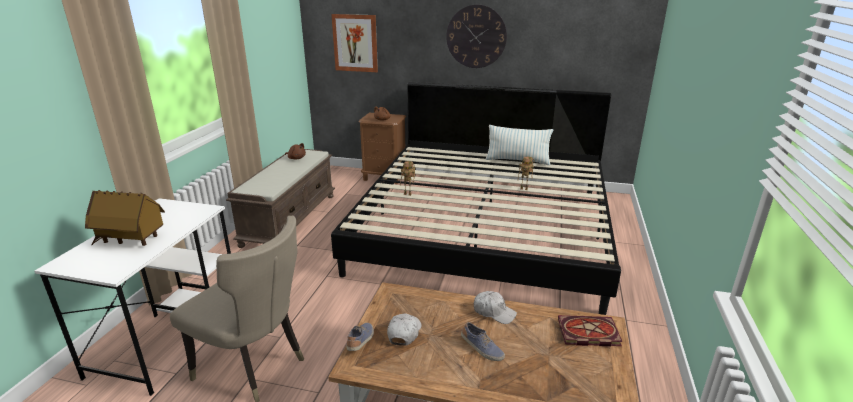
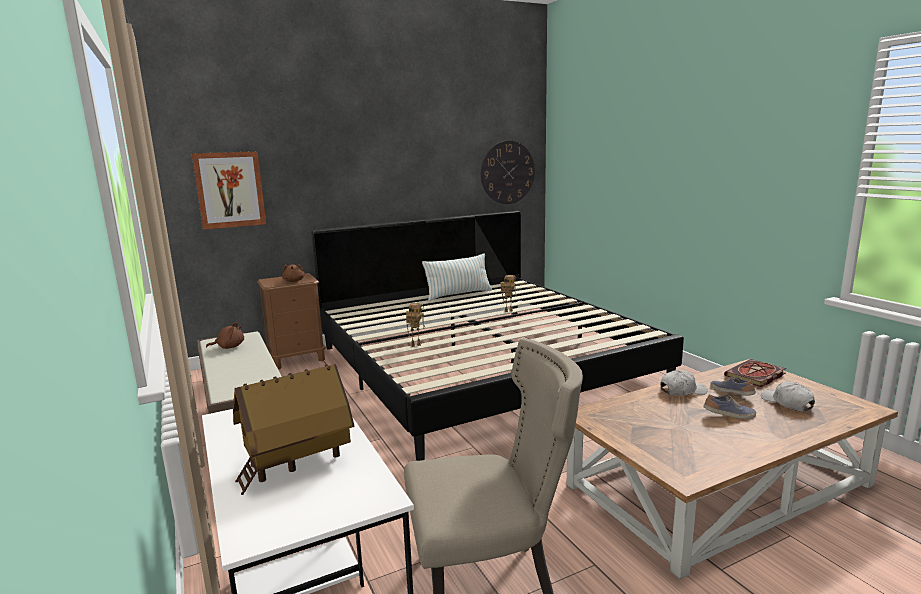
camera: 40 degrees left, 10 degrees down
shoe [347,323,374,351] -> shoe moved to [710,376,756,396]
white cap [387,313,422,346] -> white cap moved to [761,382,815,412]
wall clock [446,5,507,68] -> wall clock moved to [481,141,535,204]

